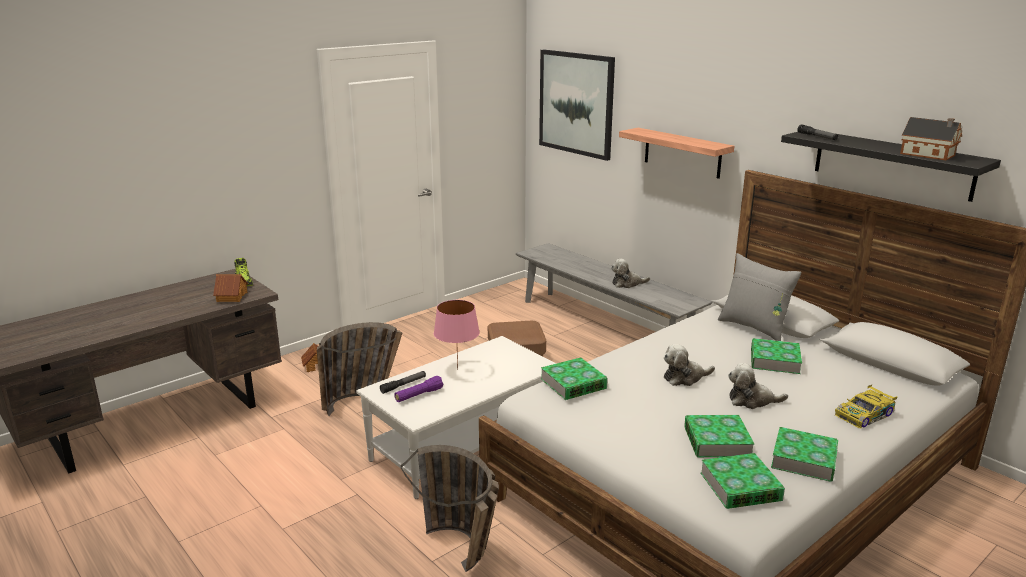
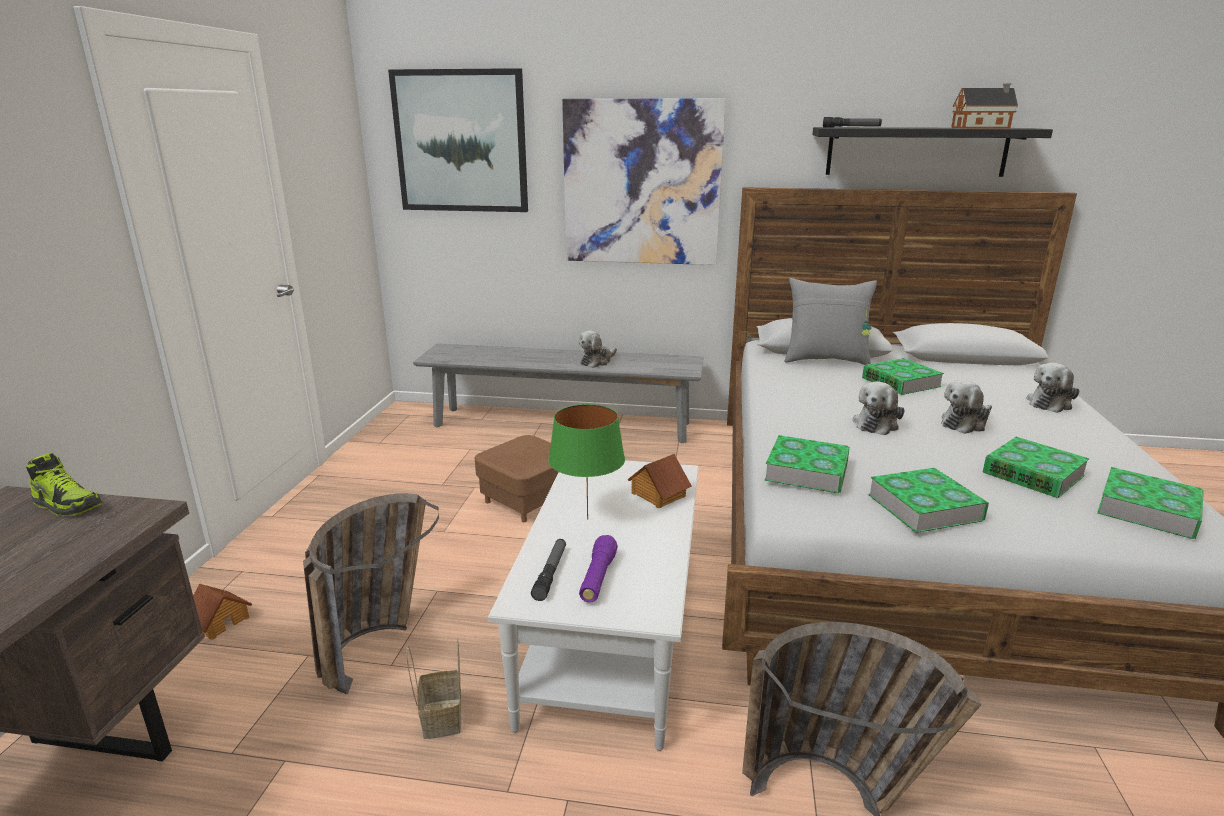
camera: 40 degrees left, 0 degrees up
toy house [213,274,248,302] -> toy house moved to [628,454,692,508]
pink table lamp [434,300,480,370] -> green table lamp [548,404,625,520]
shelf [619,128,734,179] -> picture [562,98,726,265]
book [771,427,838,482] -> book moved to [868,468,989,533]
toy car [835,385,898,429] -> plush toy [1026,363,1079,413]
none -> basket [406,638,461,739]

